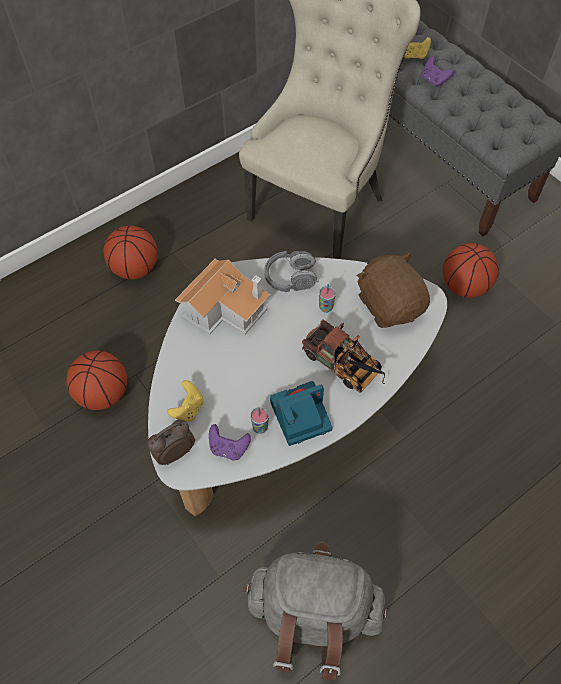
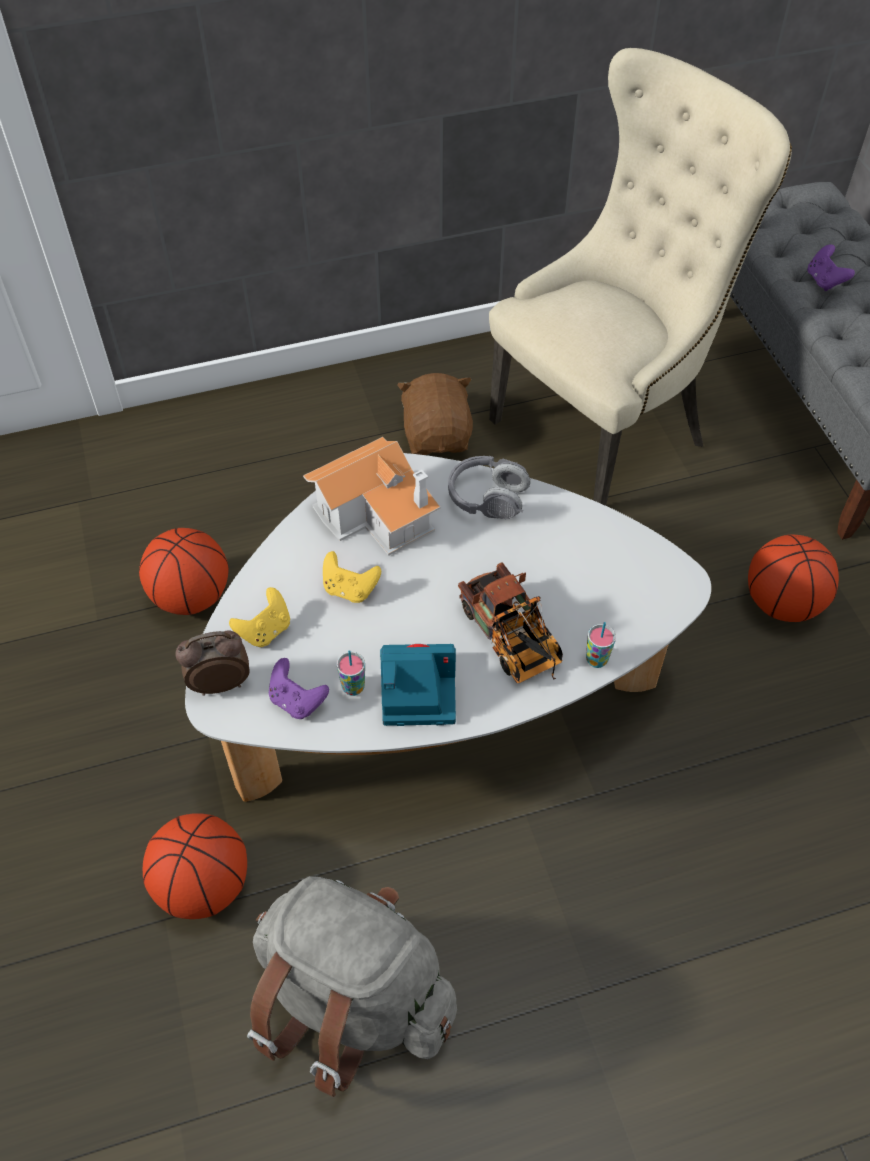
camera: 20 degrees right, 5 degrees down
basketball [103,226,158,280] -> basketball moved to [143,813,247,919]
cup [319,284,336,313] -> cup moved to [586,622,616,668]
brown plush toy [357,252,430,328] -> brown plush toy moved to [397,373,473,455]
yellow game controller [404,37,431,59] -> yellow game controller moved to [323,551,381,603]

